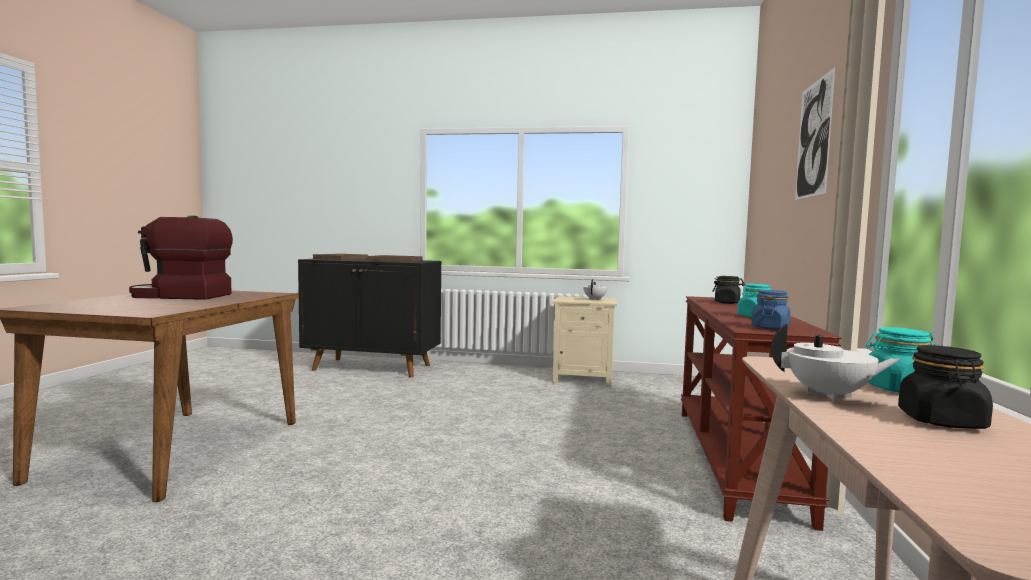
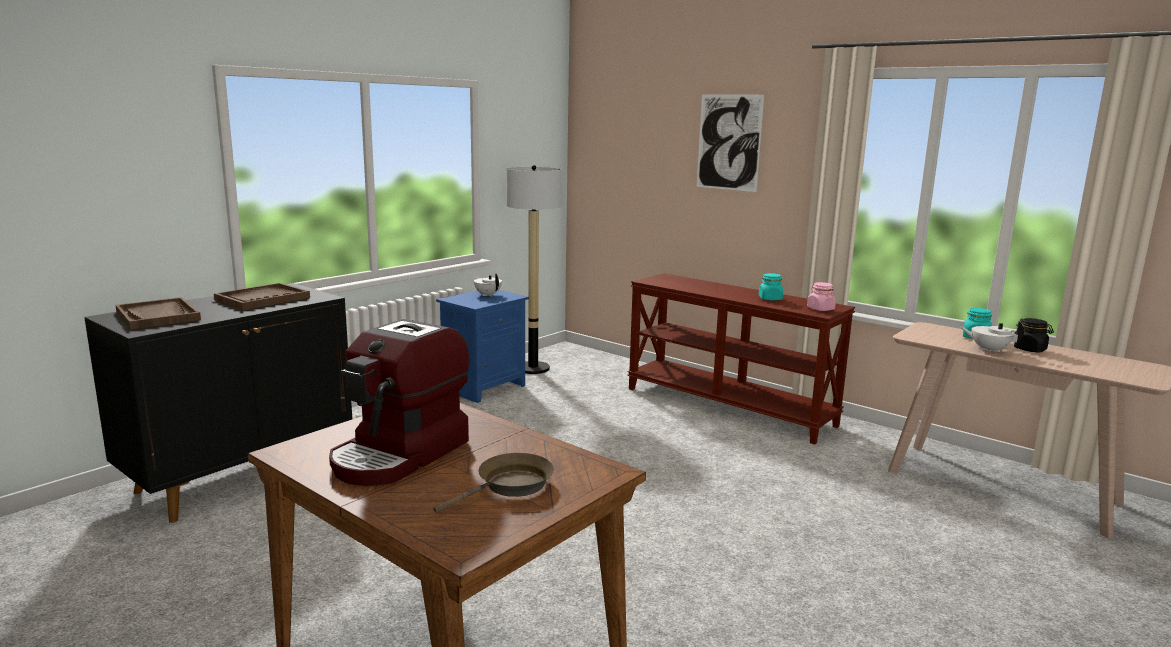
camera: 60 degrees left, 10 degrees up
beige nightstand [552,296,617,387] -> blue nightstand [436,290,529,403]
black jar [712,276,745,304] -> none
blue jar [751,290,790,330] -> pink jar [807,282,836,311]
white teapot [771,324,901,401] -> white teapot turned 105 degrees counterclockwise [960,321,1024,353]
none -> brown frying pan [433,453,554,513]
none -> floor lamp [506,165,562,374]

